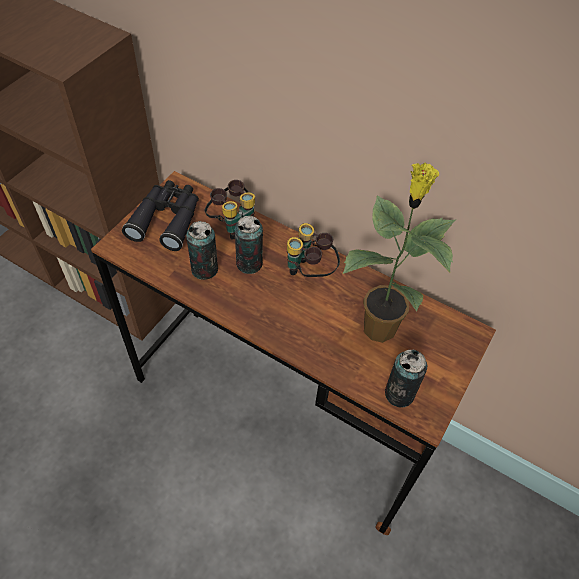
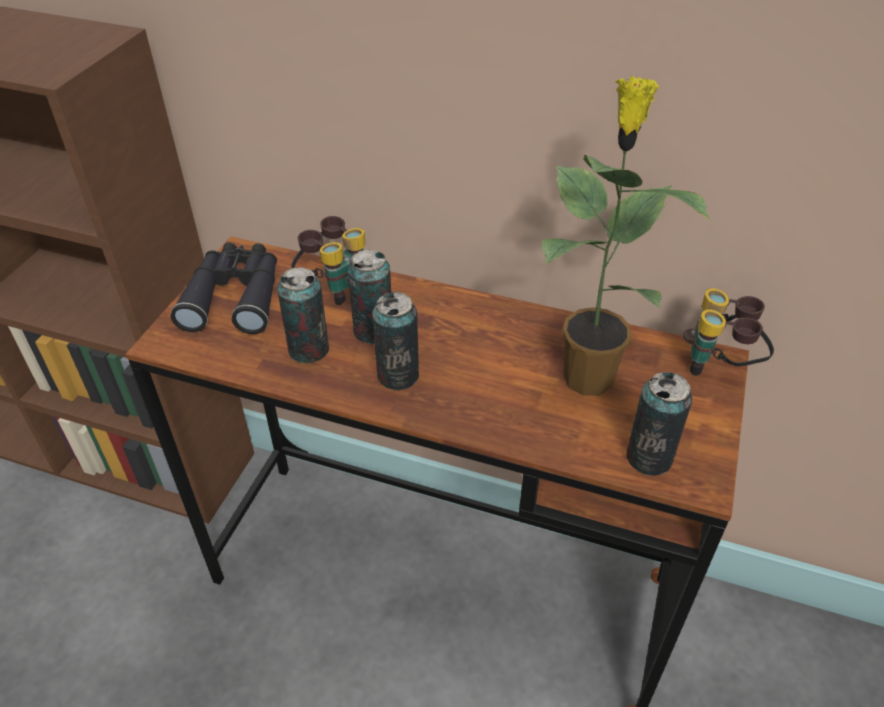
camera: 10 degrees left, 10 degrees down
binoculars [287,223,340,277] -> binoculars moved to [683,288,774,376]
none -> can [372,292,419,390]

